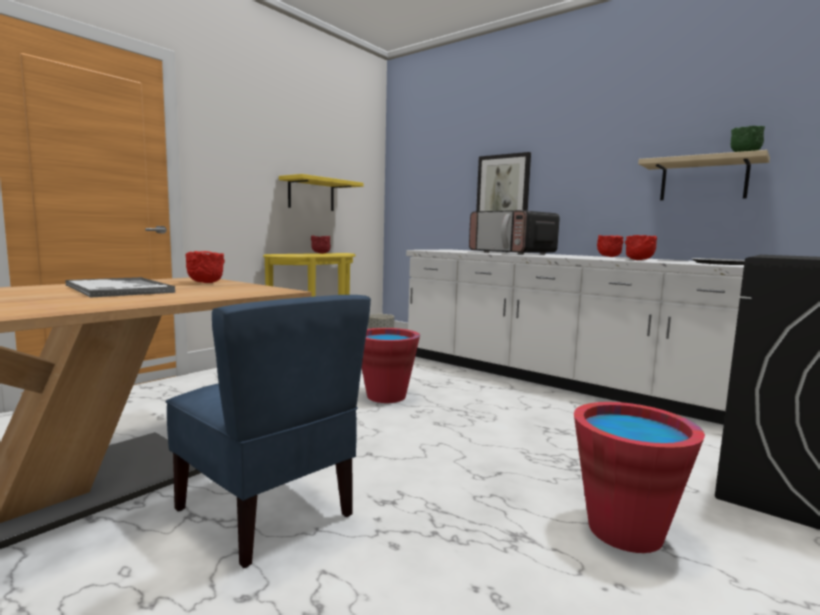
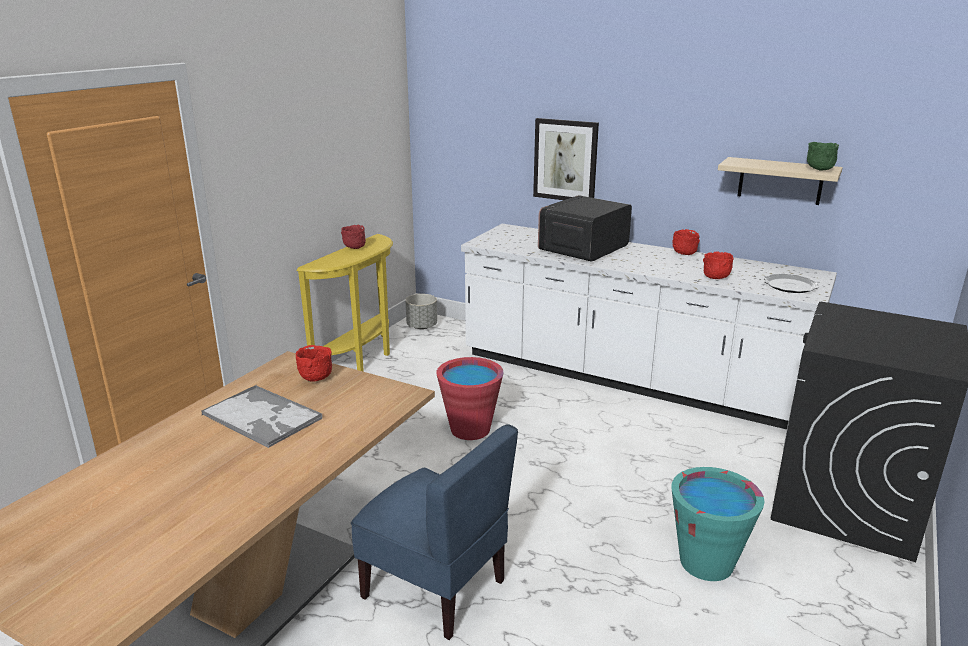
camera: 10 degrees left, 15 degrees up
yellow shelf [279,174,364,211] -> none
microwave [469,210,560,255] -> microwave turned 90 degrees clockwise [538,195,632,262]
red bucket [574,402,705,553] -> turquoise bucket [671,467,764,581]

